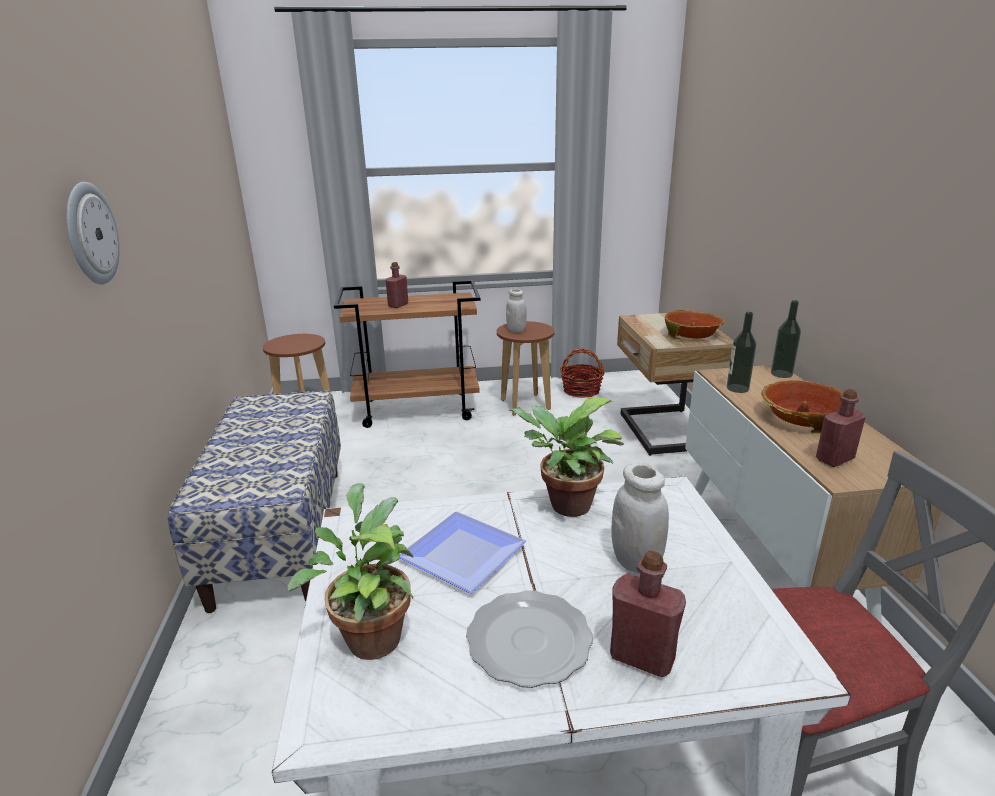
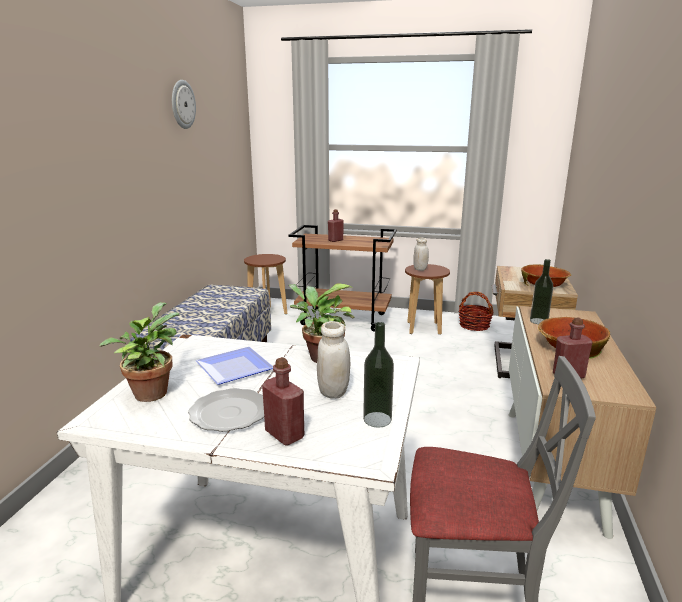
camera: 20 degrees right, 5 degrees down
wall clock [66,182,120,284] -> wall clock moved to [172,80,196,129]
bottle [771,300,801,378] -> bottle moved to [363,322,394,427]

